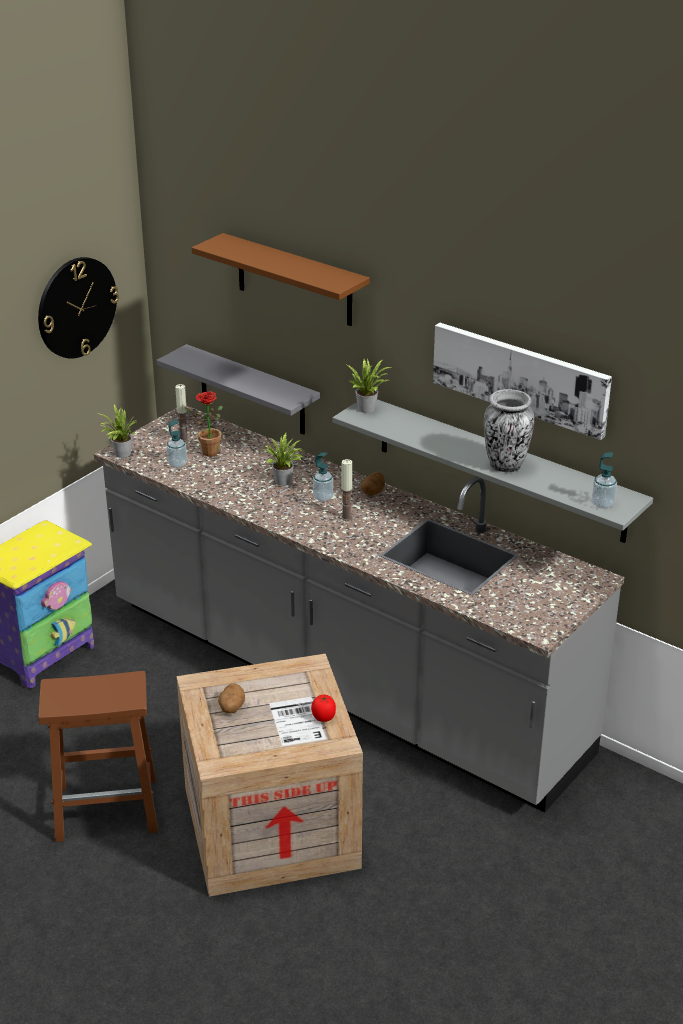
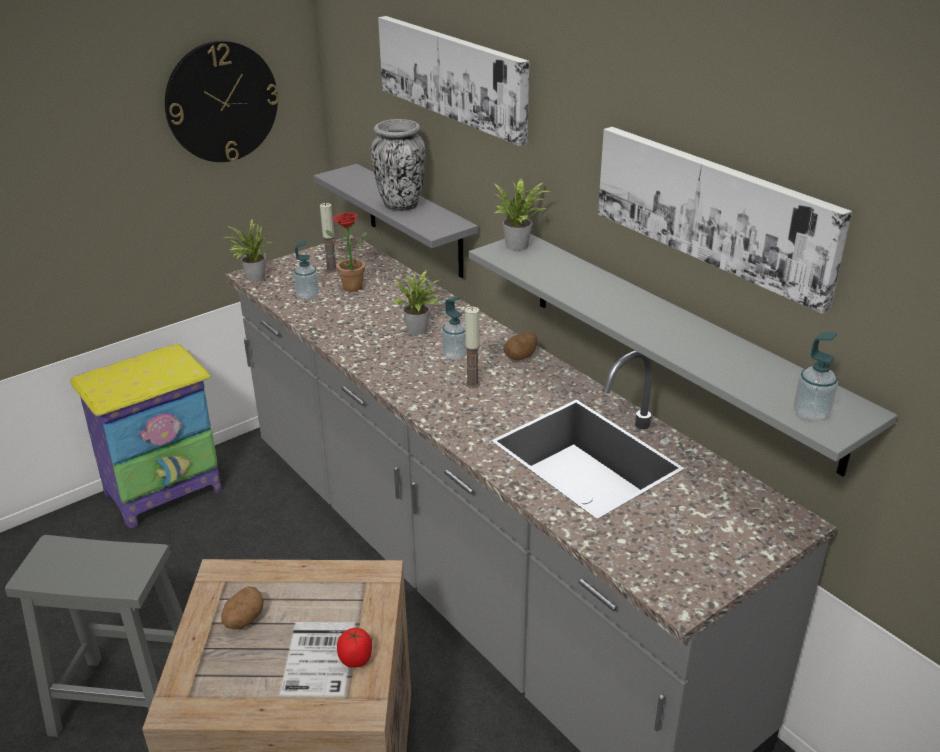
camera: 15 degrees right, 0 degrees up
brown stool [39,671,158,842] -> grey stool [5,535,183,737]
brown shelf [192,233,370,326] -> picture [378,16,529,146]
vase [484,389,534,472] -> vase moved to [371,119,426,211]

